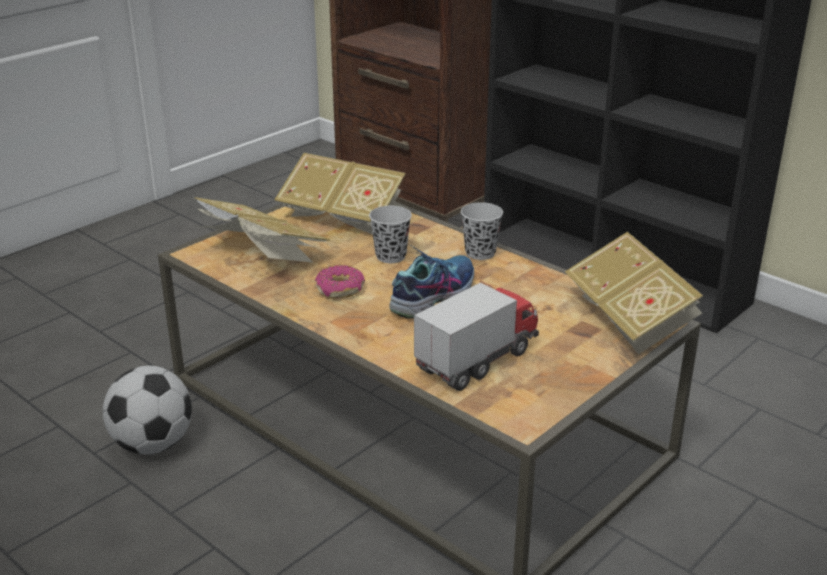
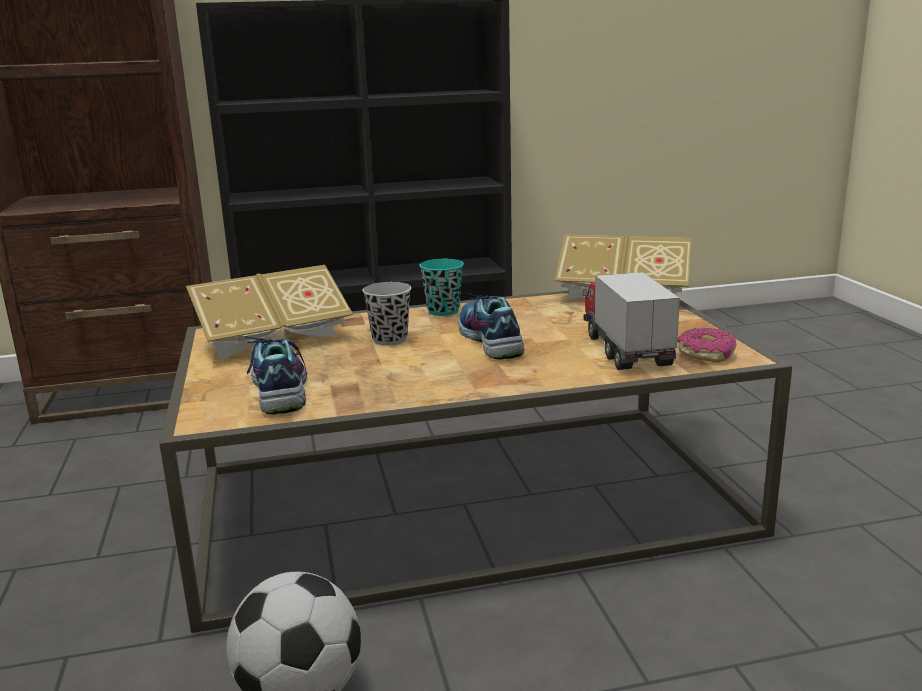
camera: 55 degrees left, 10 degrees down
book [194,197,330,263] -> shoe [238,336,307,414]
donut [315,265,365,299] -> donut moved to [677,328,737,362]
black cup [461,202,503,260] -> turquoise cup [419,259,464,316]

